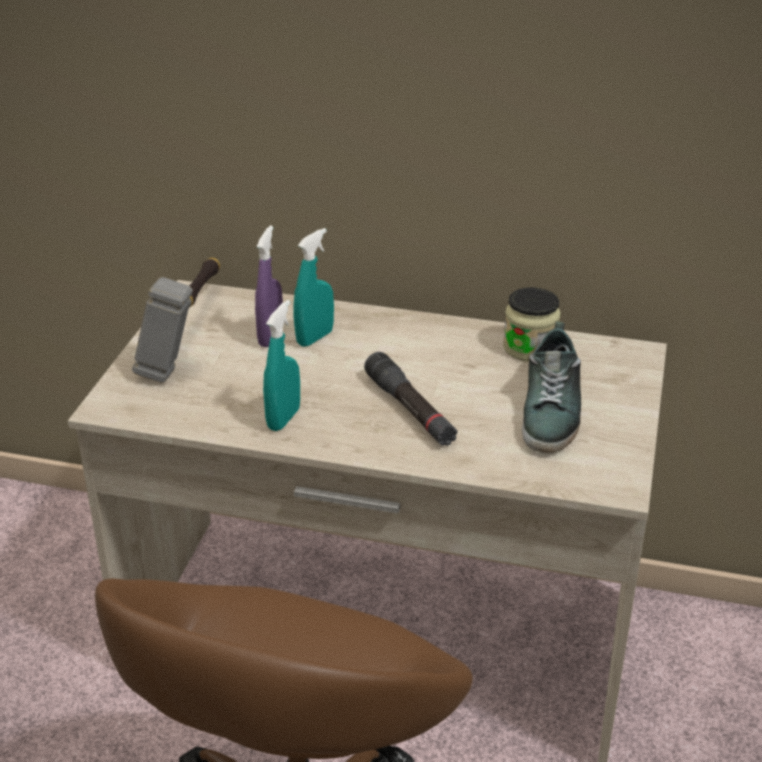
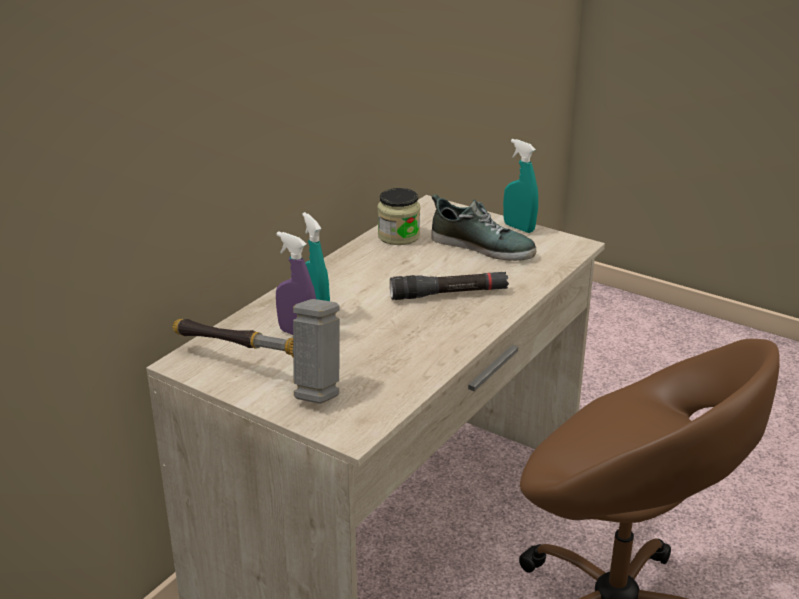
camera: 70 degrees left, 5 degrees down
turquoise spray bottle [263,300,300,431] -> turquoise spray bottle moved to [503,139,538,233]

